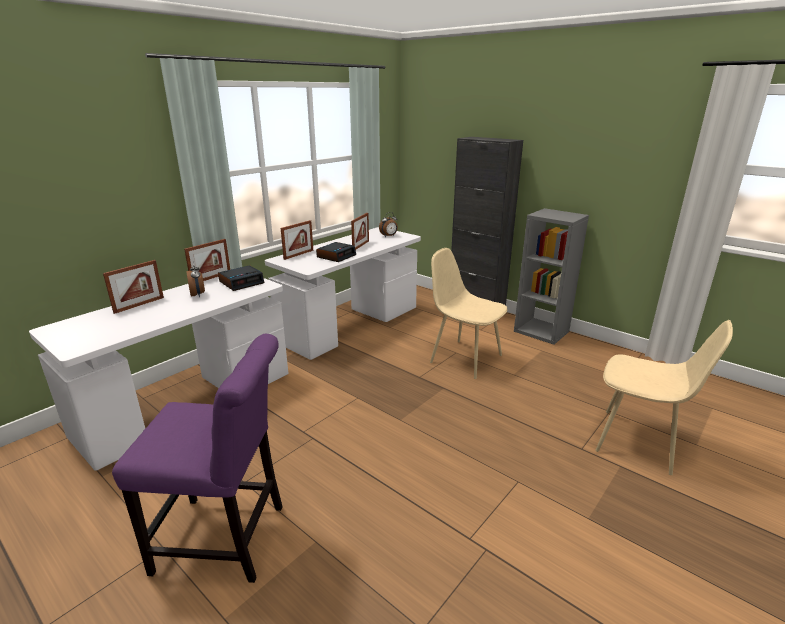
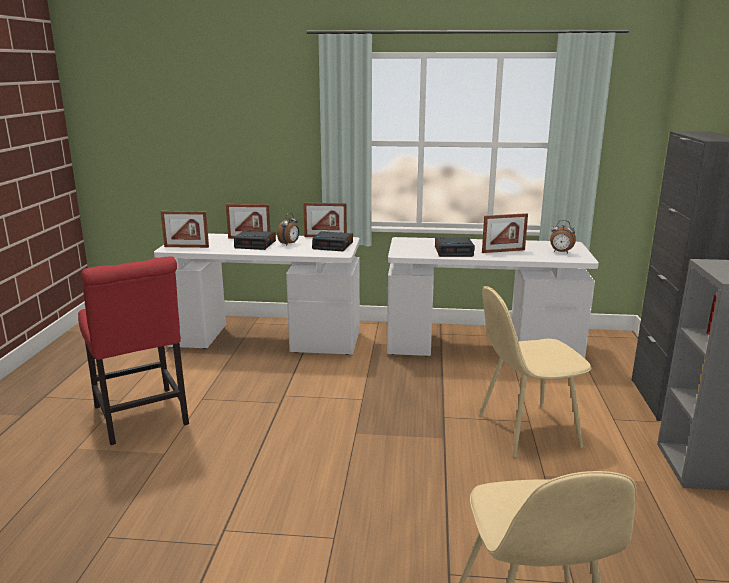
camera: 55 degrees right, 5 degrees down
purple chair [112,334,283,583] -> red chair [78,256,189,445]
picture frame [281,220,313,260] -> picture frame moved to [161,211,209,248]
beige chair [430,248,508,379] -> beige chair turned 105 degrees counterclockwise [480,286,591,457]
none -> alarm clock [234,230,276,250]

